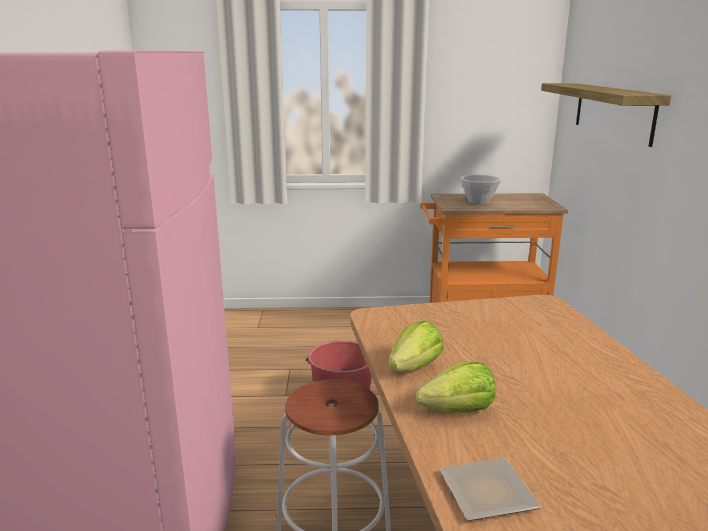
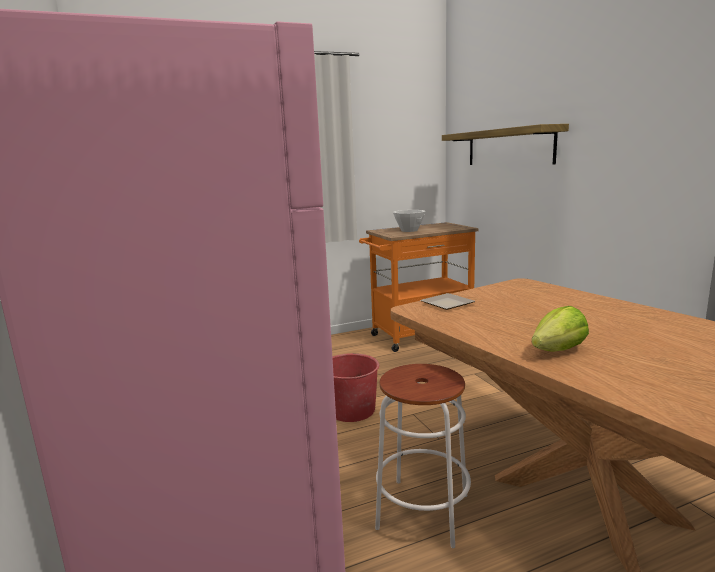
camera: 20 degrees left, 5 degrees down
lettuce [388,321,444,372] -> none
plate [439,458,541,521] -> plate moved to [420,293,475,310]

